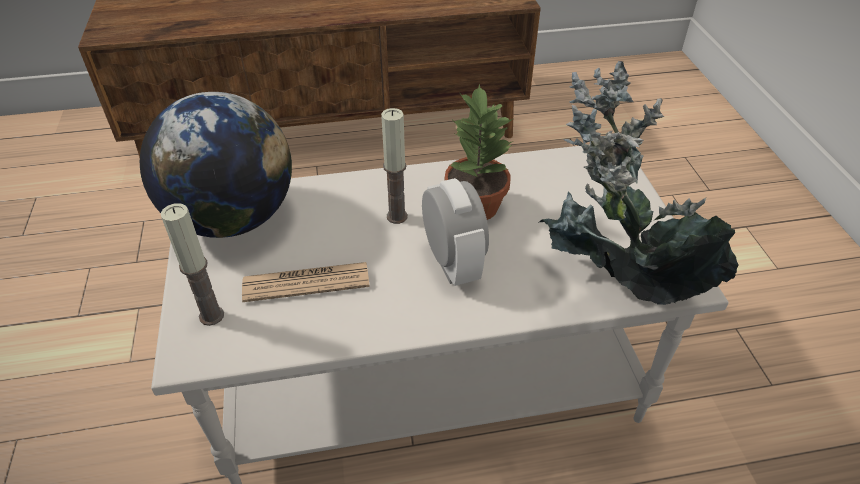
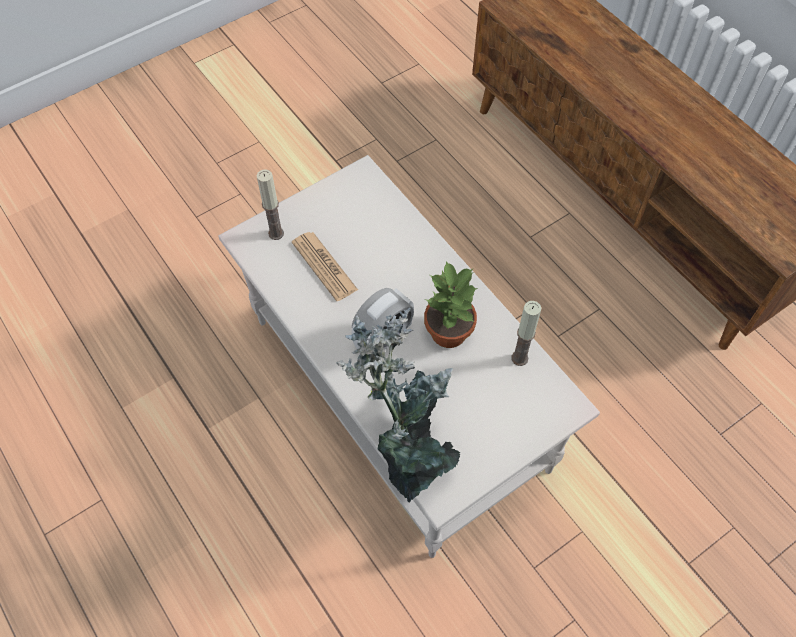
camera: 65 degrees right, 15 degrees up
globe [140,92,292,238] -> none
candle [381,108,408,224] -> candle moved to [511,301,541,366]

